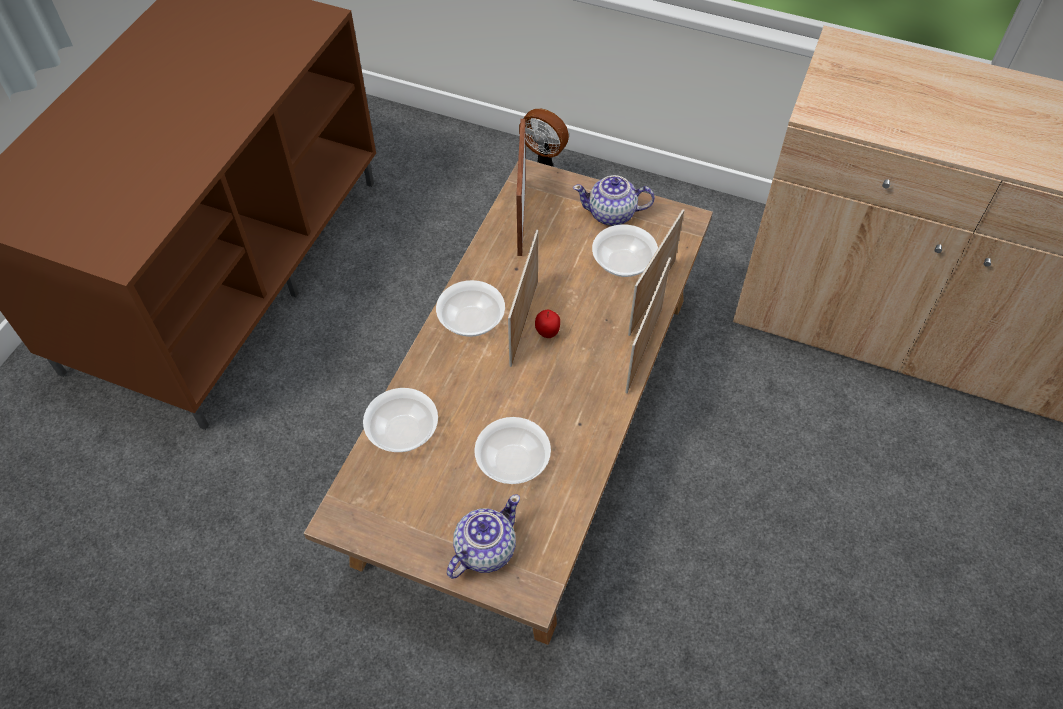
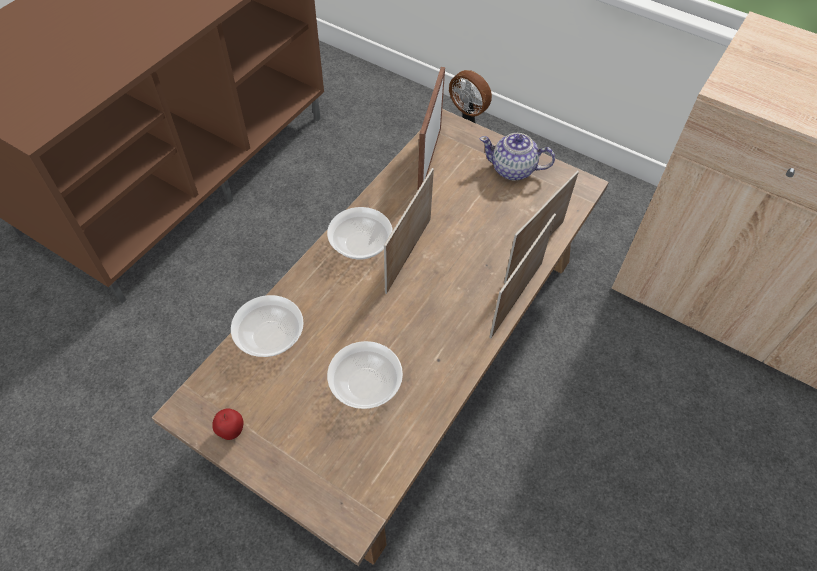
camera: 10 degrees right, 0 degrees up
teapot [447,494,520,579] -> none
apple [535,310,560,338] -> apple moved to [212,408,243,440]
bowl [592,224,658,277] -> none

